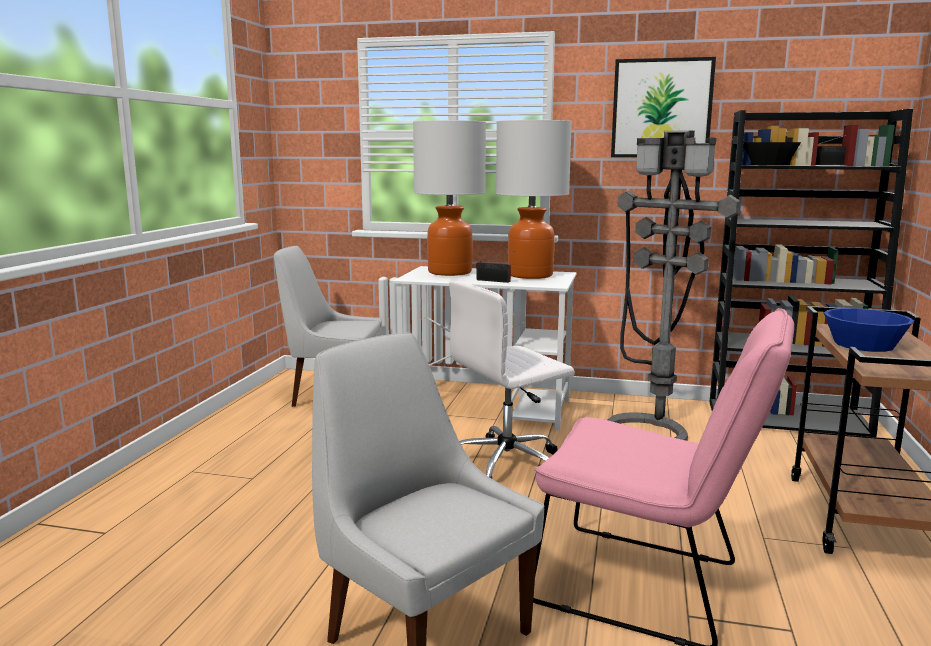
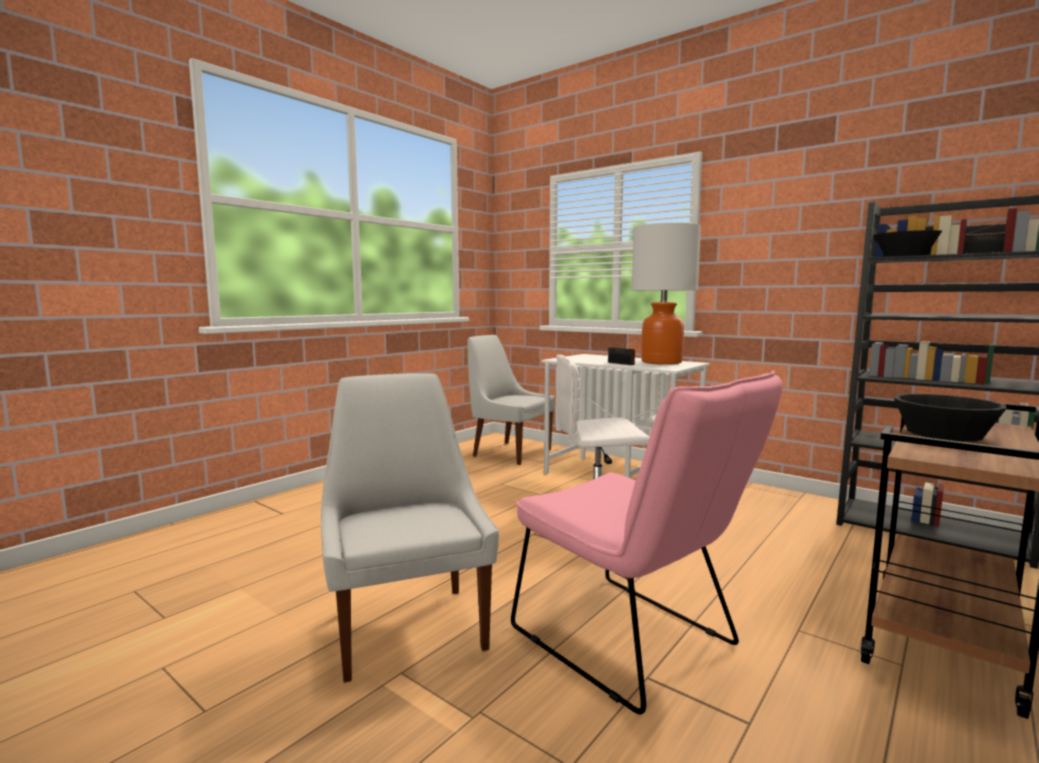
camera: 25 degrees right, 5 degrees down
table lamp [413,120,486,276] -> none
grey floor lamp [608,130,741,441] -> none
picture [611,57,716,157] -> none
blue bowl [824,308,914,352] -> black bowl [894,394,1007,441]

